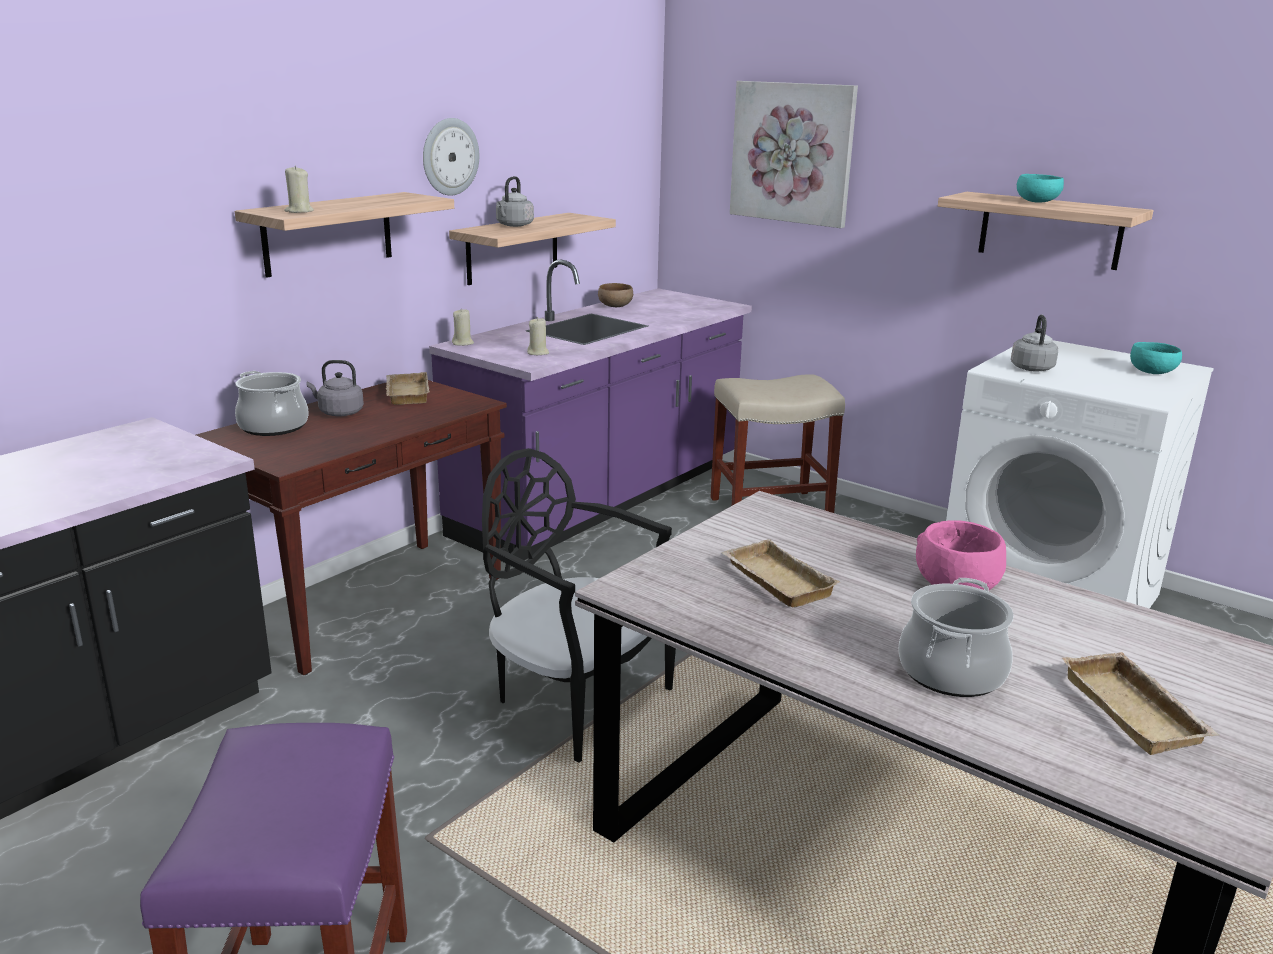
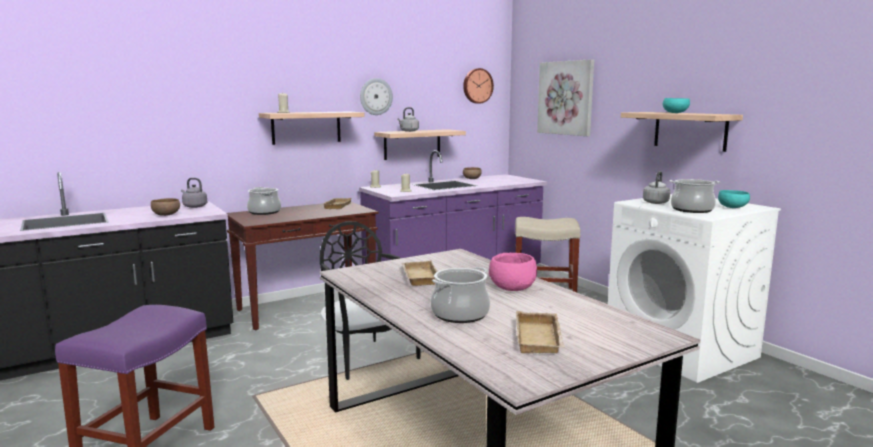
camera: 20 degrees right, 10 degrees down
grey kettle [307,360,364,416] -> grey kettle moved to [181,178,207,208]
none -> brown bowl [151,198,180,216]
none -> wall clock [463,68,494,104]
none -> cooking pot [670,179,721,213]

